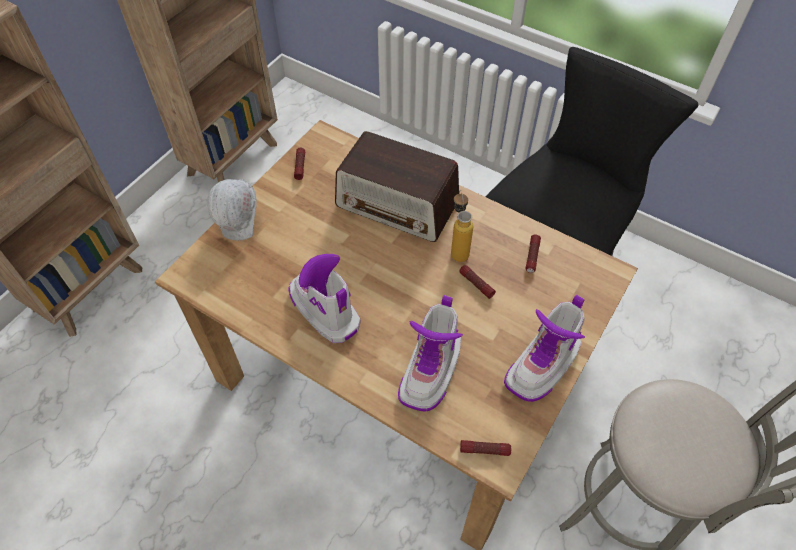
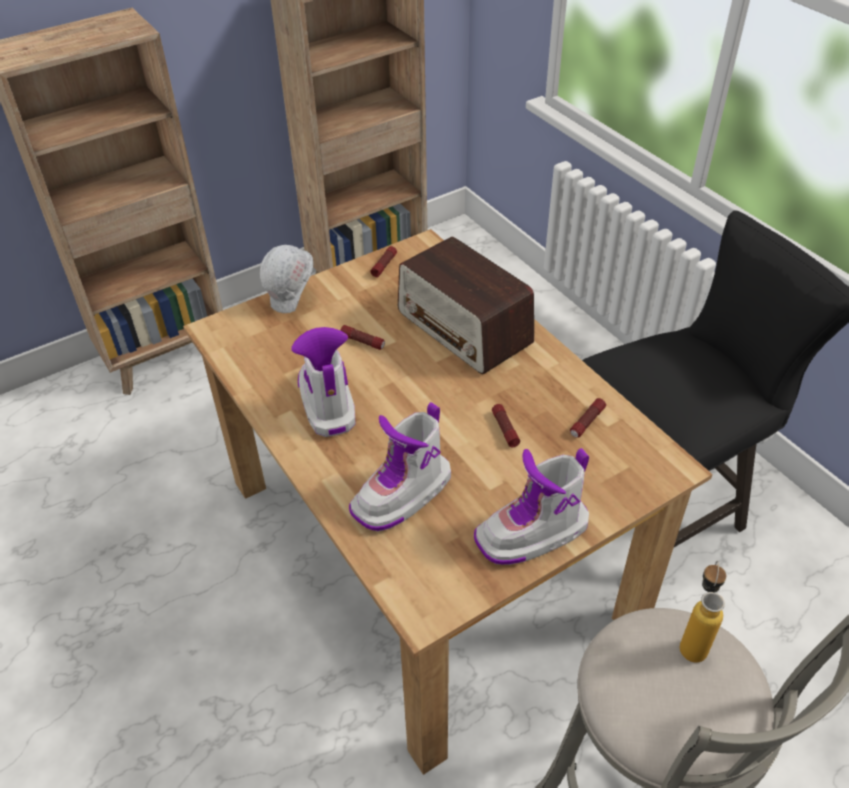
camera: 25 degrees right, 10 degrees down
bottle [451,190,473,262] -> bottle moved to [680,561,726,663]
flashlight [460,440,511,456] -> flashlight moved to [340,325,385,350]

